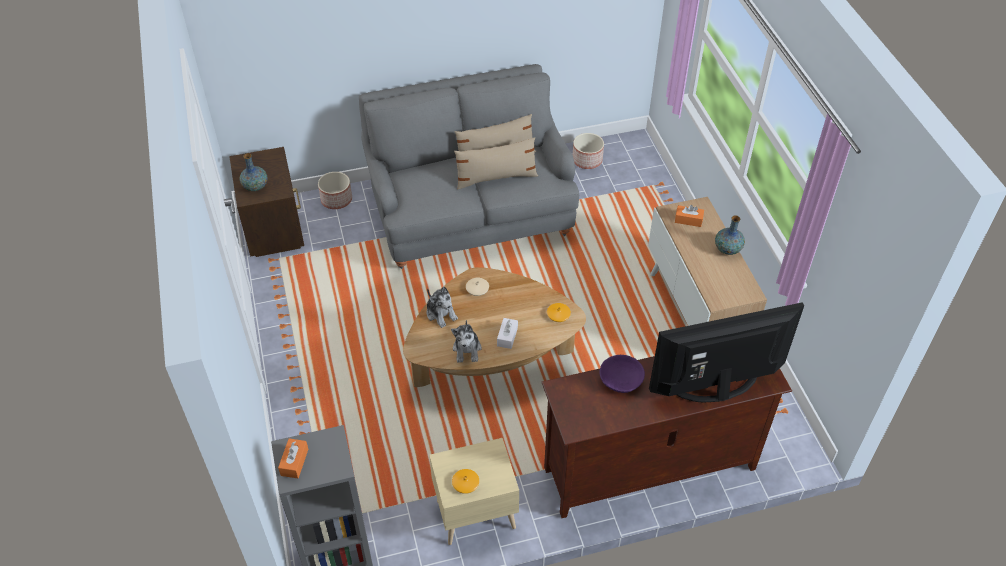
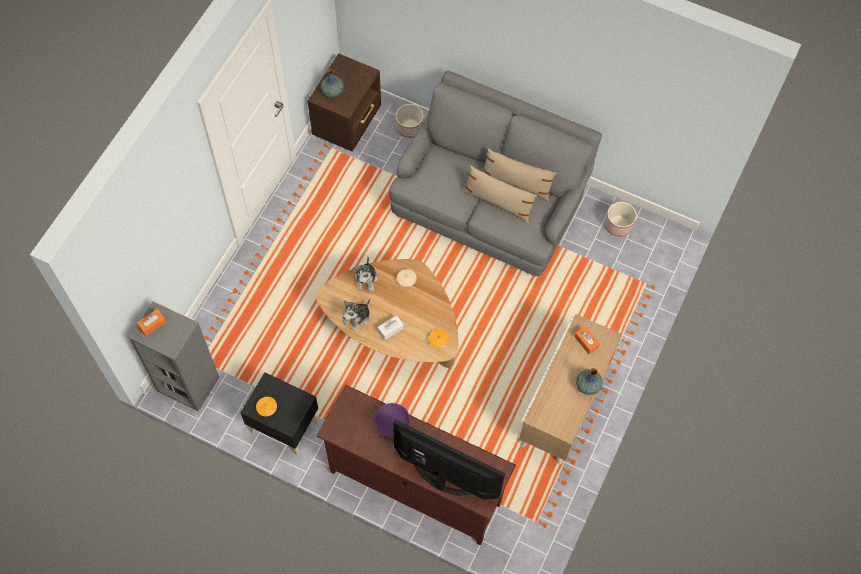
camera: 40 degrees right, 15 degrees up
beige nightstand [429,438,519,545] -> black nightstand [241,372,318,455]

